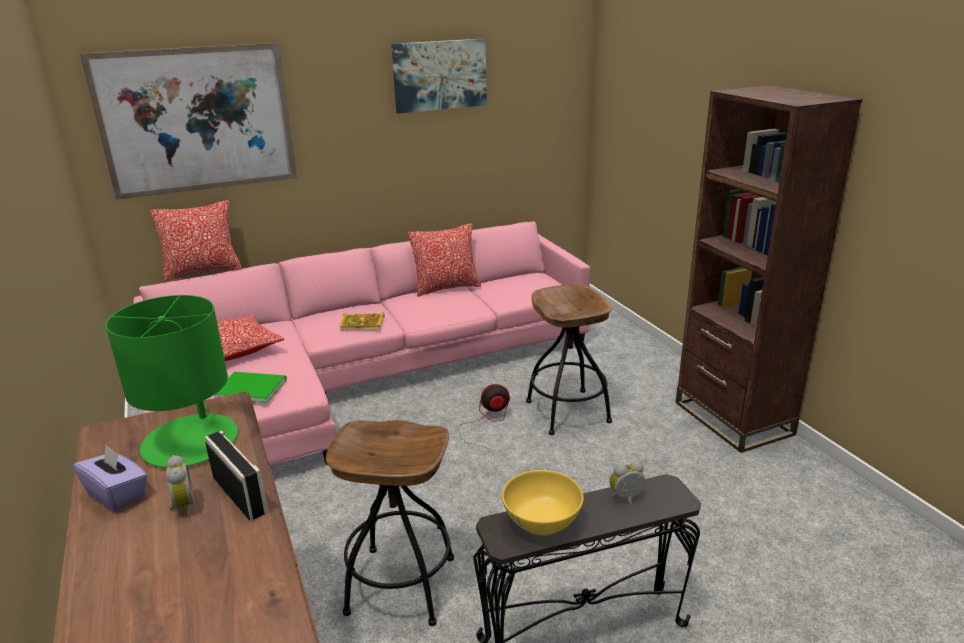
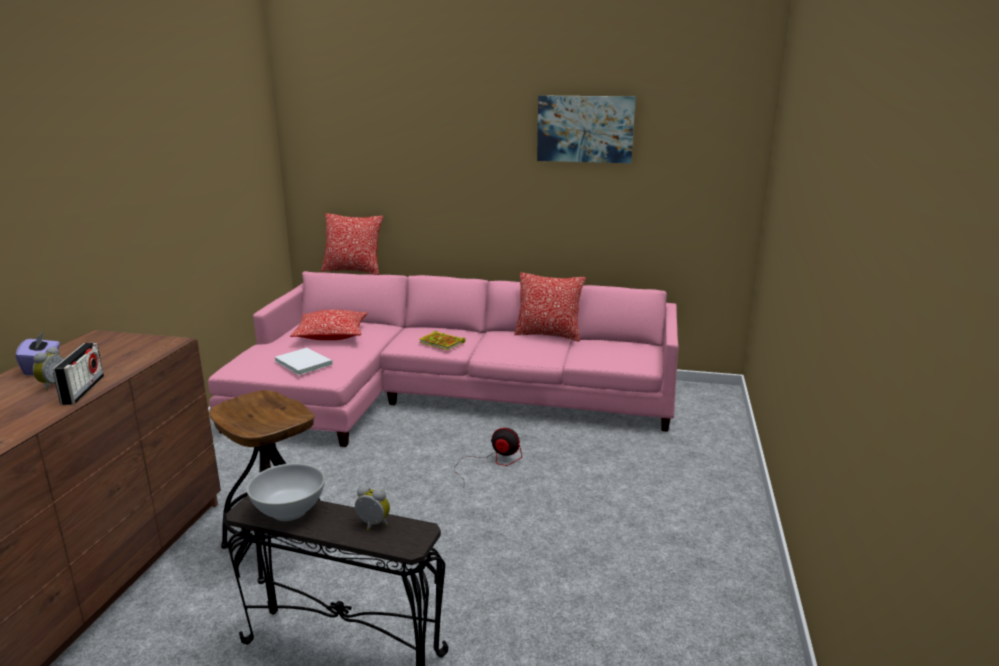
camera: 35 degrees right, 5 degrees down
picture [80,43,297,200] -> none
green table lamp [106,295,238,468] -> none
green book [214,372,287,403] -> white book [275,348,333,375]
yellow bowl [502,470,584,536] -> white bowl [247,463,325,521]
brown stool [526,284,612,435] -> none
brown bookcase [676,85,862,453] -> none

